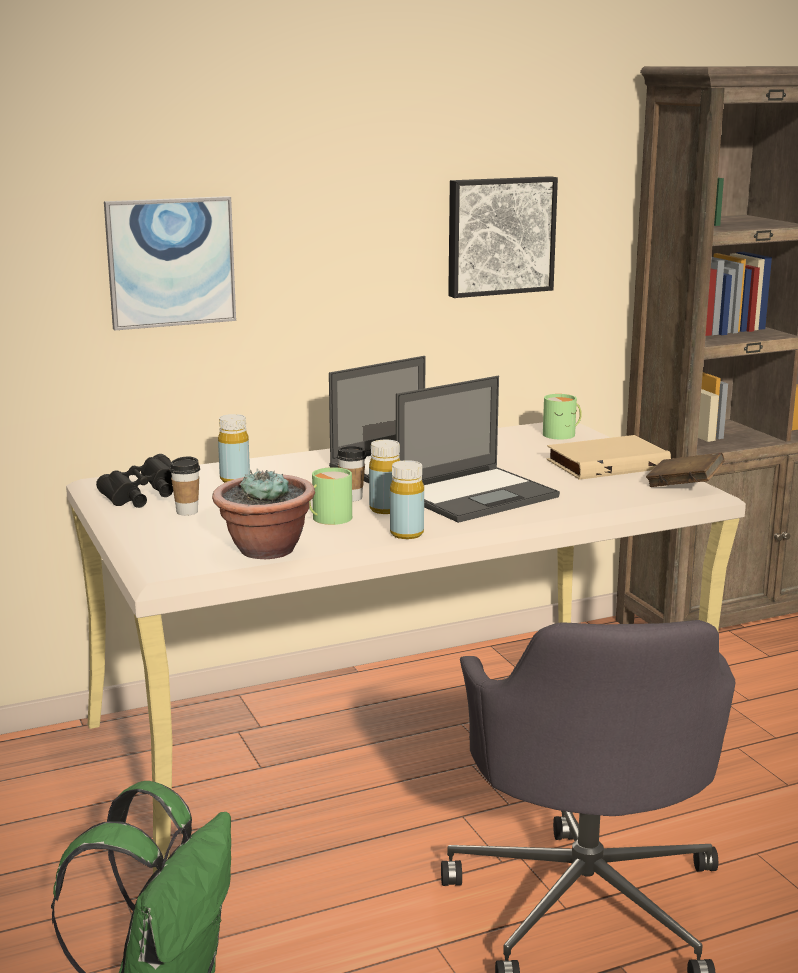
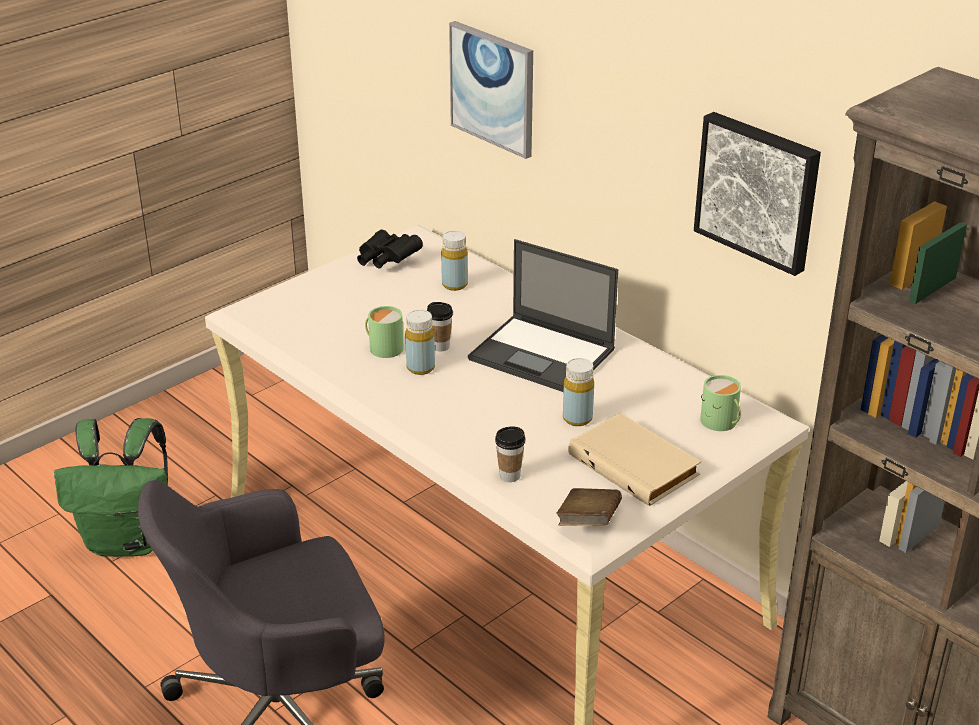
camera: 70 degrees right, 15 degrees up
cup [170,457,200,516] -> cup moved to [495,427,525,482]
potted plant [212,468,315,559] -> none
yellow bottle [390,460,424,539] -> yellow bottle moved to [563,358,594,426]
laptop [396,376,560,523] -> none

